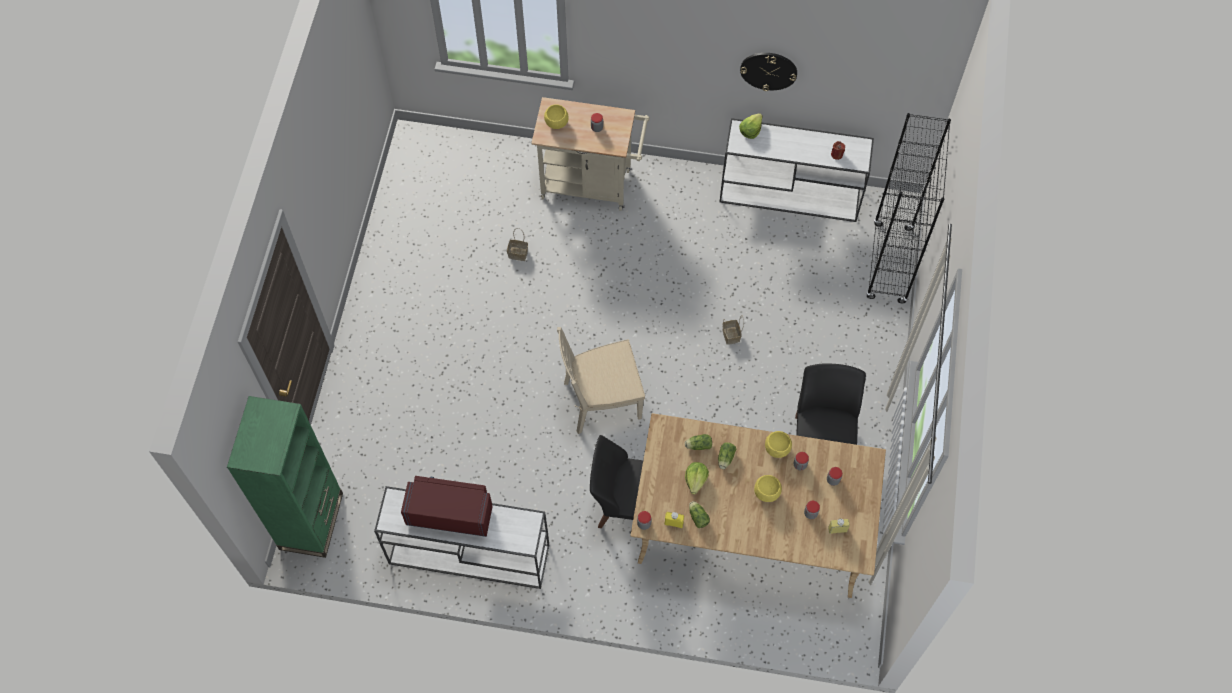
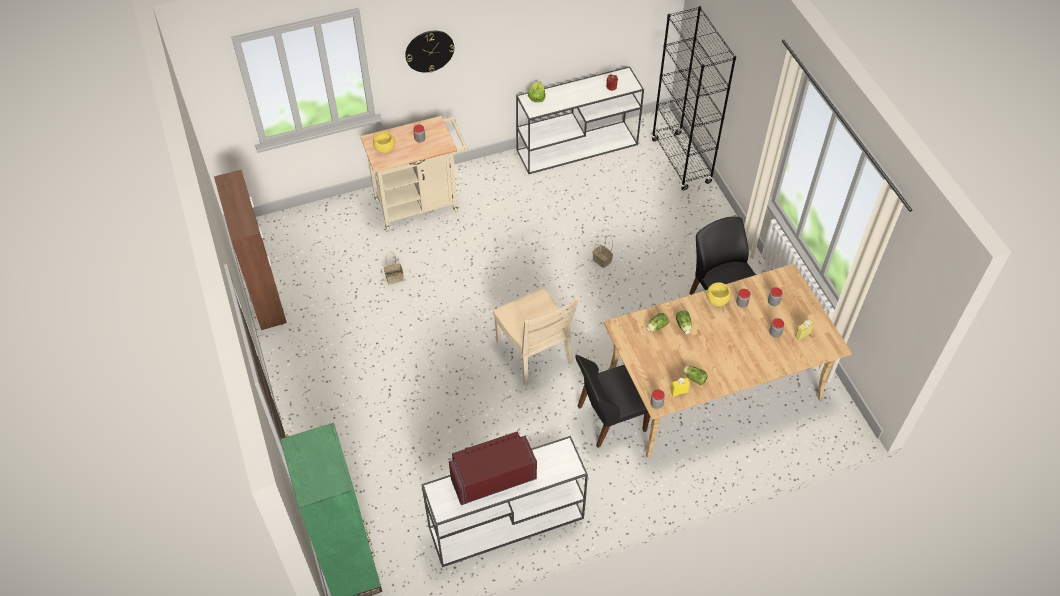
camera: 30 degrees left, 10 degrees down
beige chair [557,327,645,434] -> beige chair turned 75 degrees counterclockwise [493,288,579,385]
lettuce [685,462,709,495] -> none
wall clock [740,53,797,91] -> wall clock moved to [405,31,455,73]
yellow bowl [754,475,782,502] -> none
none -> brown cabinet [214,170,287,330]

